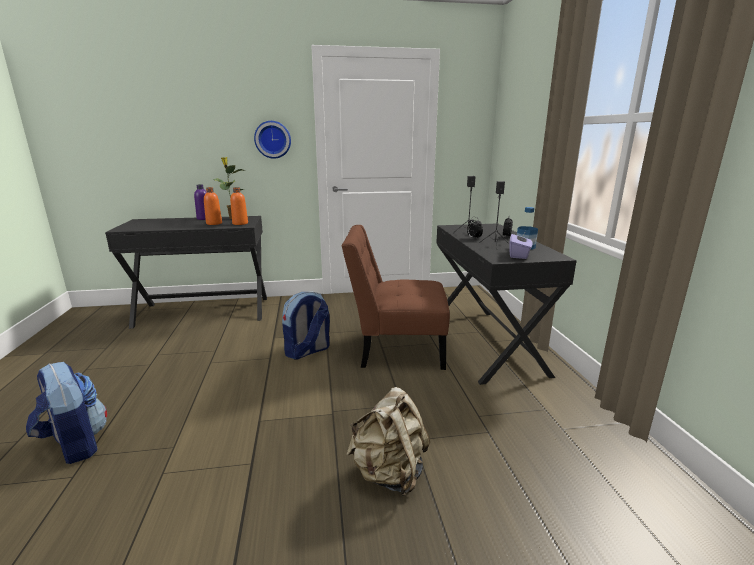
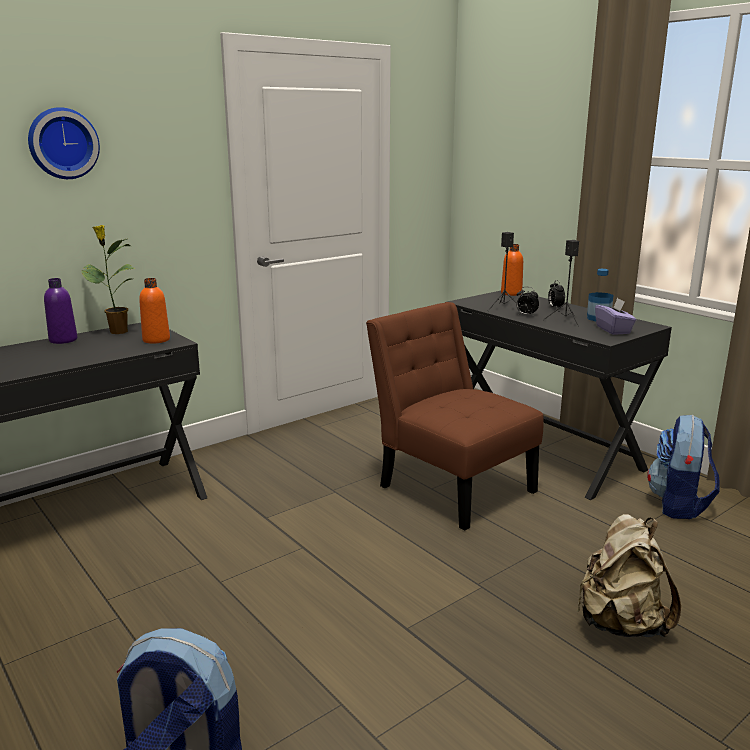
camera: 30 degrees left, 0 degrees up
orange bottle [204,187,222,225] -> orange bottle moved to [501,244,523,296]
wall clock [254,121,291,159] -> wall clock moved to [28,107,100,179]
backpack [282,292,330,359] -> backpack moved to [647,415,720,519]
brown chair [341,225,450,370] -> brown chair turned 75 degrees clockwise [366,302,544,531]

